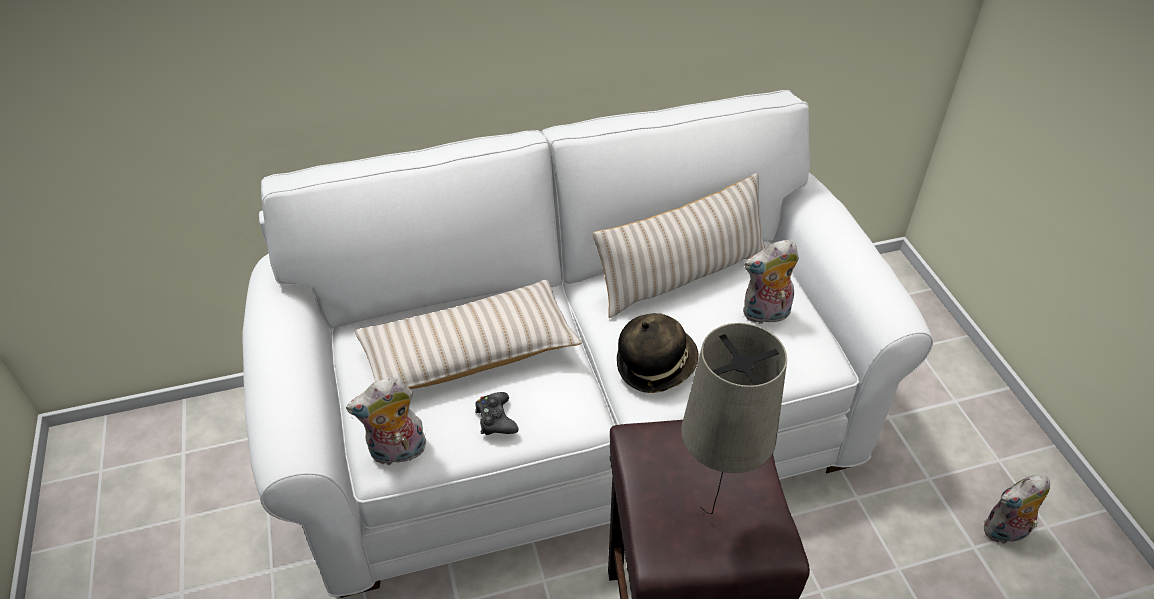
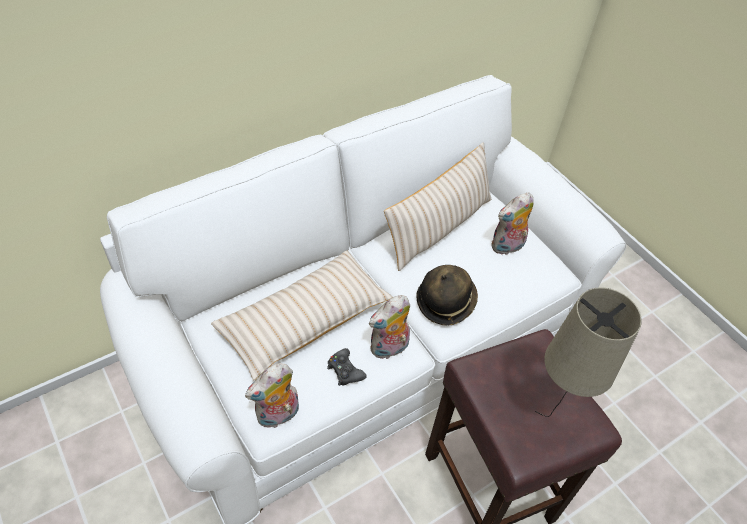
camera: 20 degrees left, 5 degrees up
plush toy [984,475,1050,544] -> plush toy moved to [369,295,410,359]

